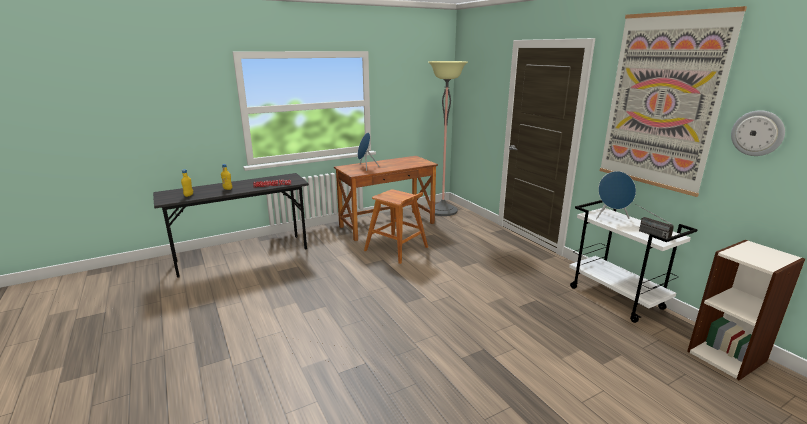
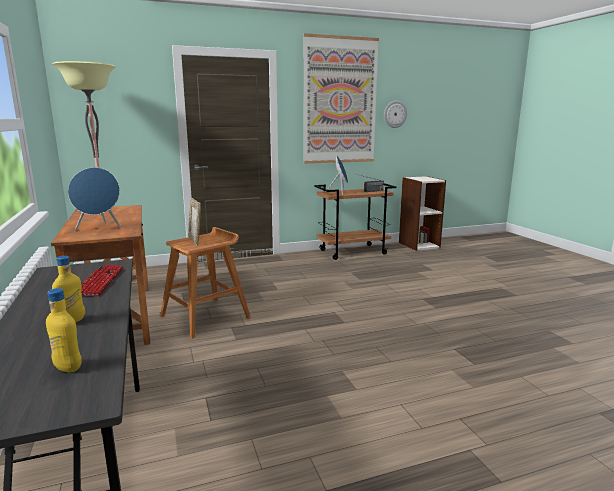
camera: 80 degrees left, 5 degrees down
white cart [569,200,698,323] -> brown cart [314,183,396,260]
none -> picture frame [188,198,201,246]

